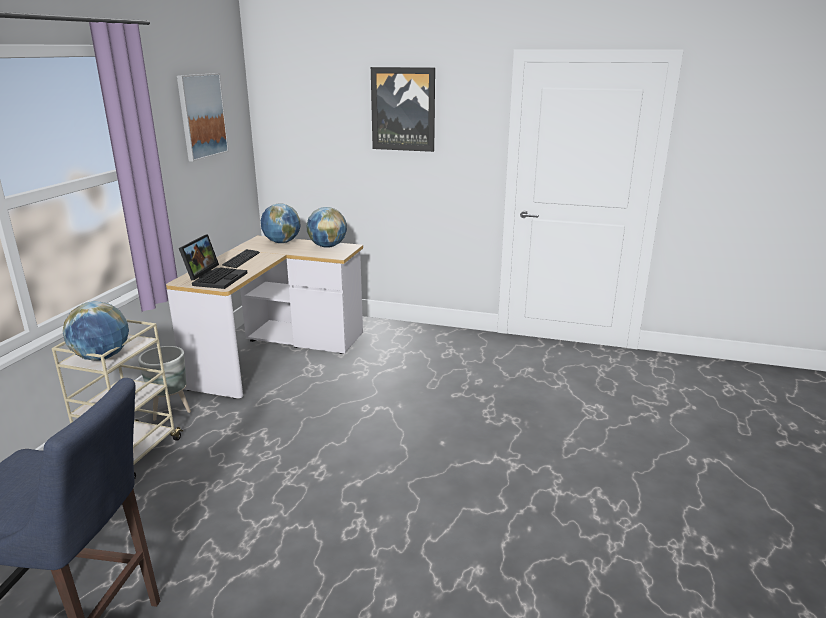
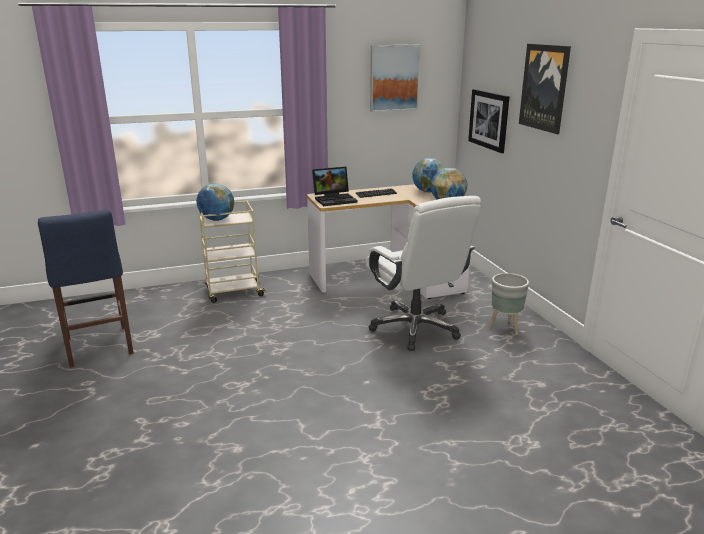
camera: 55 degrees right, 0 degrees up
grey planter [138,346,191,421] -> grey planter moved to [488,273,529,335]
none -> white office chair [366,196,481,351]
none -> picture [468,89,510,153]

